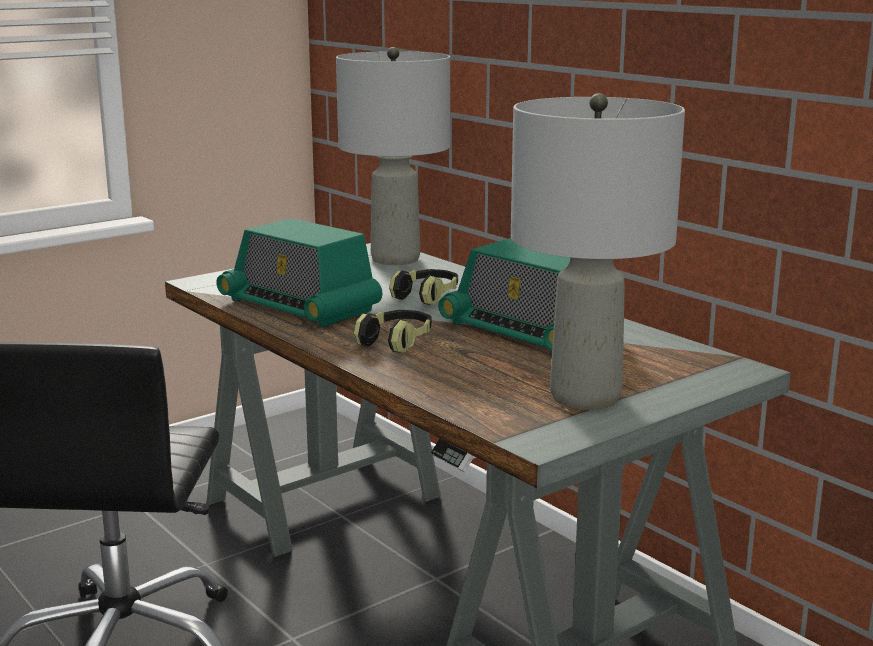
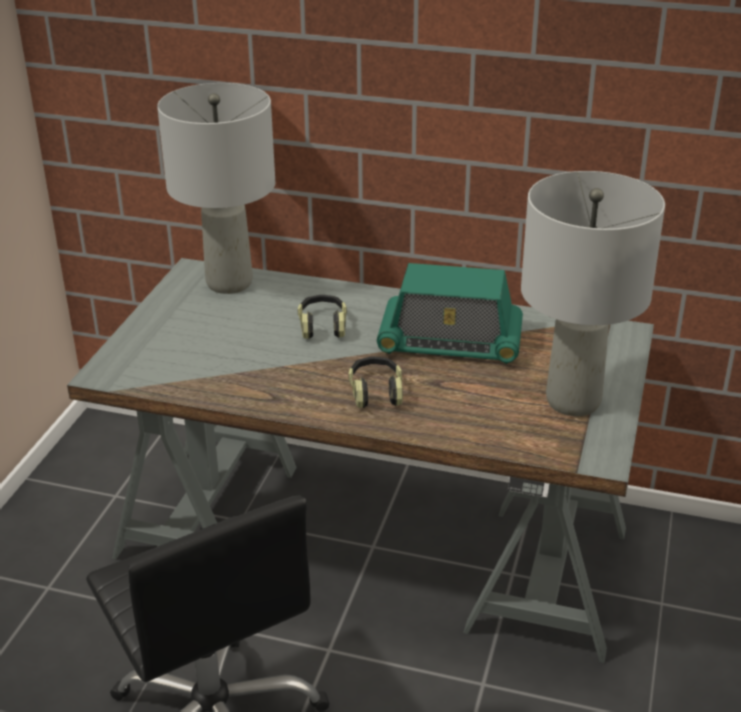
camera: 35 degrees left, 15 degrees up
radio [217,218,382,327] -> none

